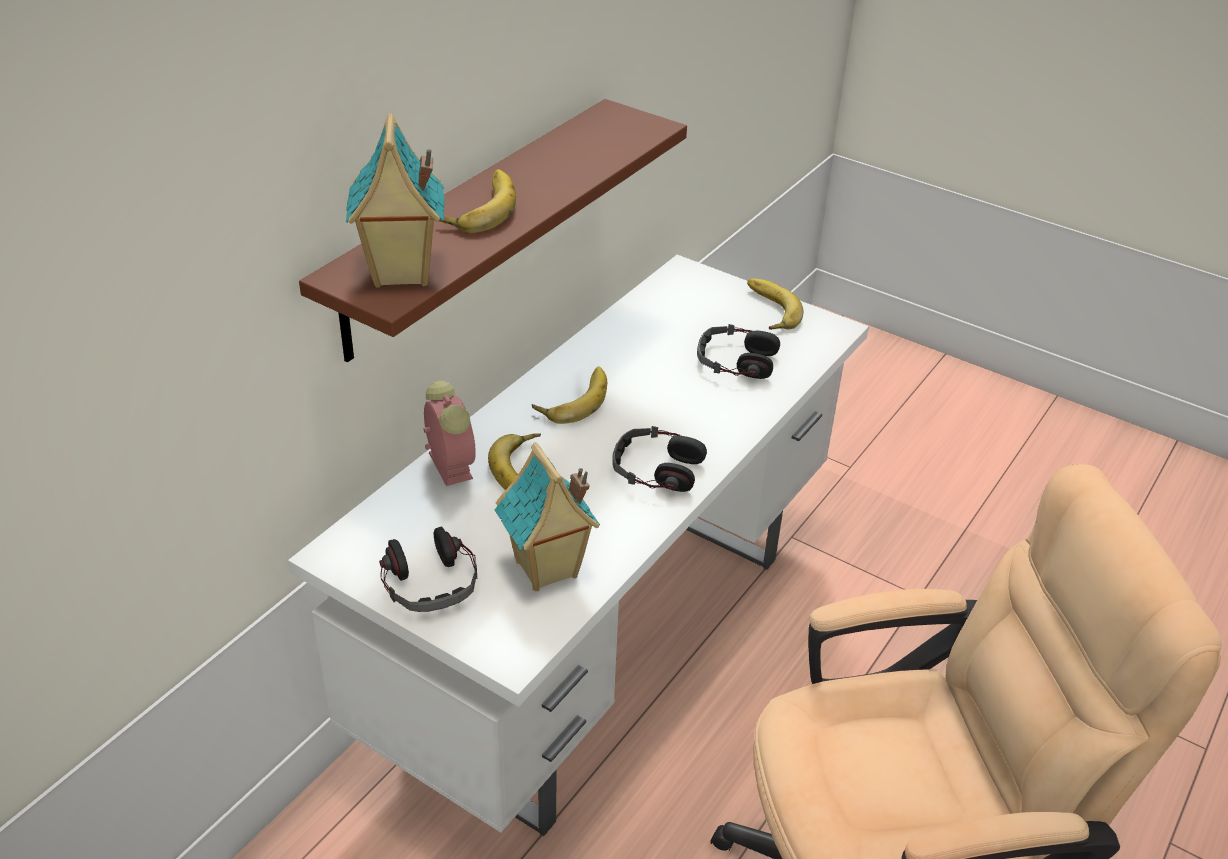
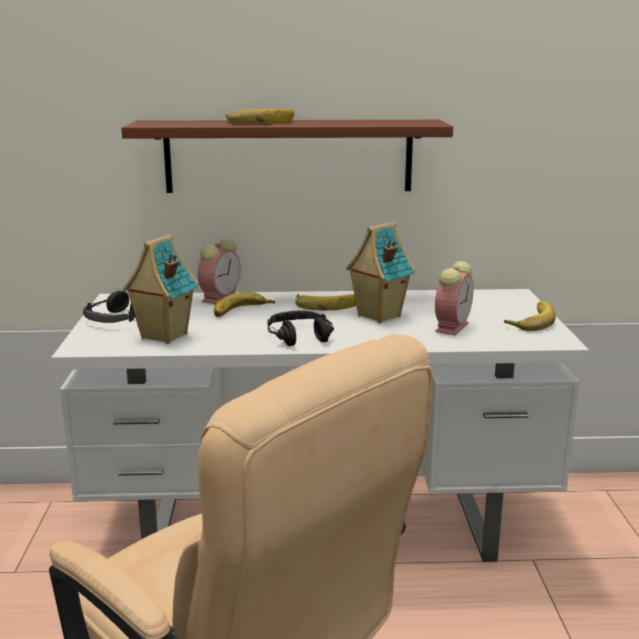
camera: 55 degrees right, 20 degrees down
toy house [346,113,444,288] -> toy house moved to [346,222,416,323]
headphones [697,324,780,379] -> alarm clock [435,261,473,335]

